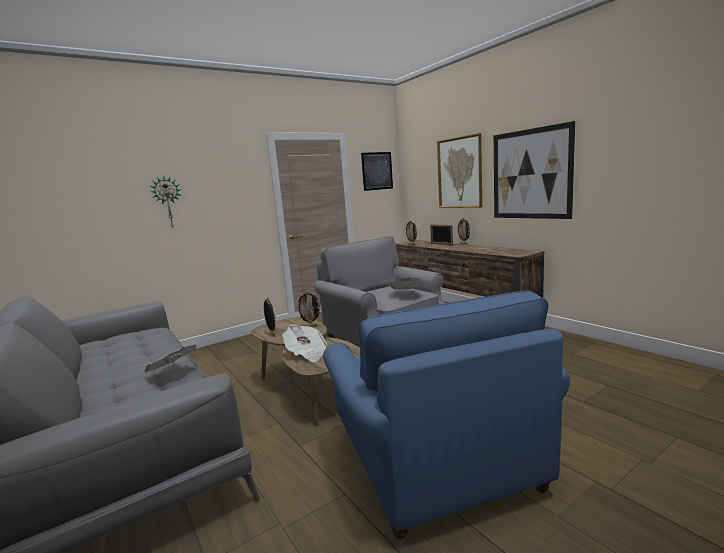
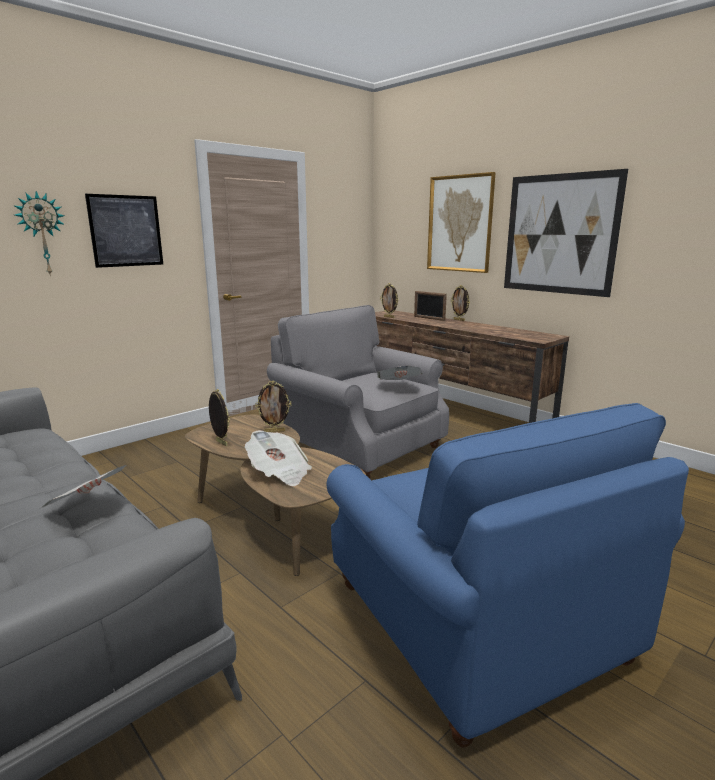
camera: 10 degrees left, 5 degrees up
picture [361,152,393,191] -> picture moved to [85,194,163,268]

